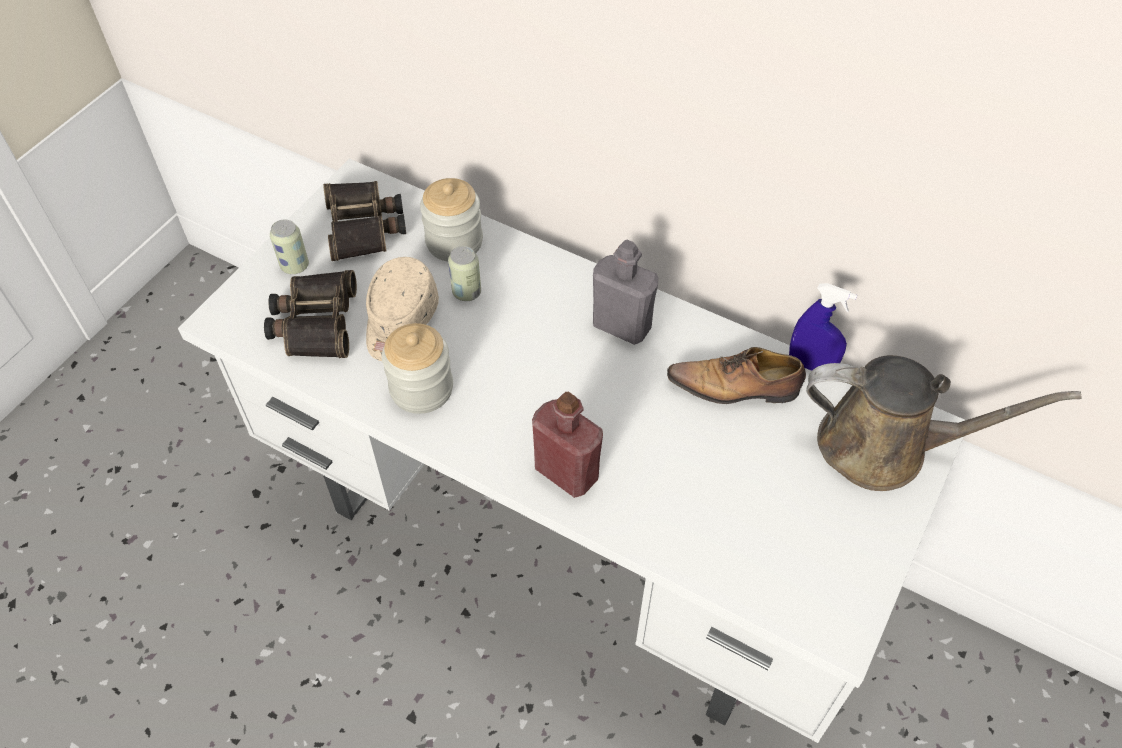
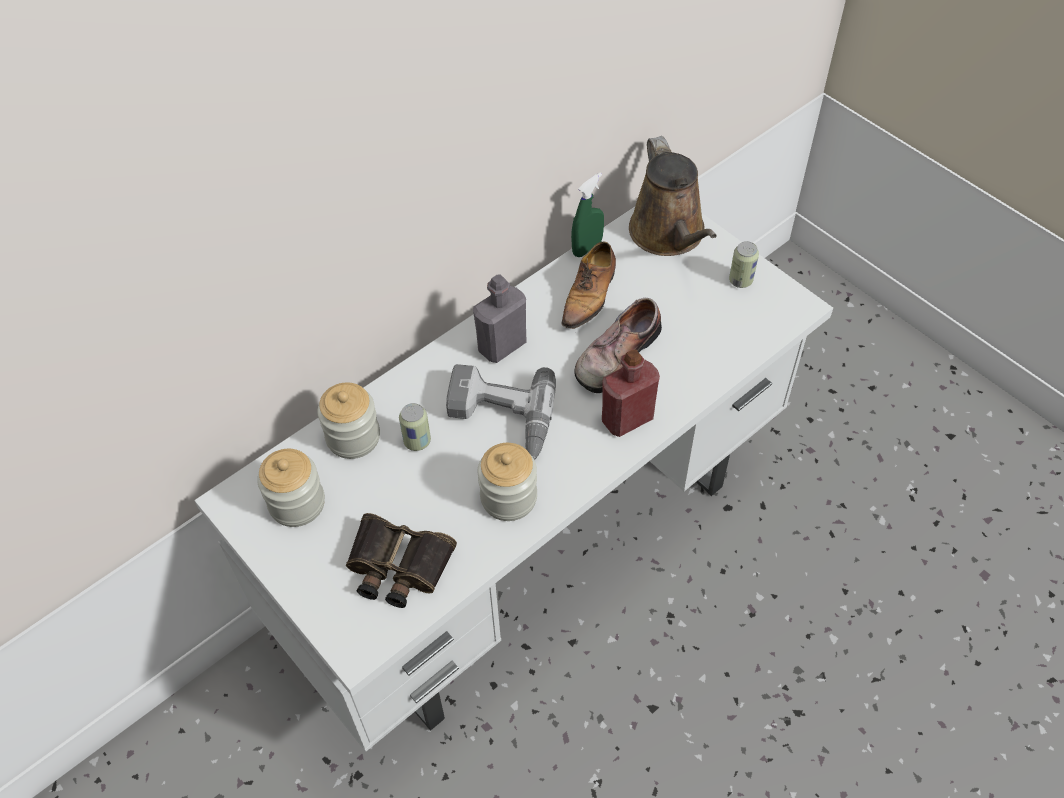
camera: 70 degrees left, 0 degrees up
can [270,219,309,274] -> can moved to [729,241,759,288]
binoculars [323,181,406,261] -> jar [257,449,325,527]
beige cap [366,257,439,361] -> none
blue spray bottle [789,283,857,371] -> green spray bottle [571,173,604,257]
brown watering can [806,355,1081,491] -> brown watering can turned 135 degrees clockwise [629,136,717,256]
none -> power drill [446,364,556,460]
none -> shoe [574,298,662,393]

